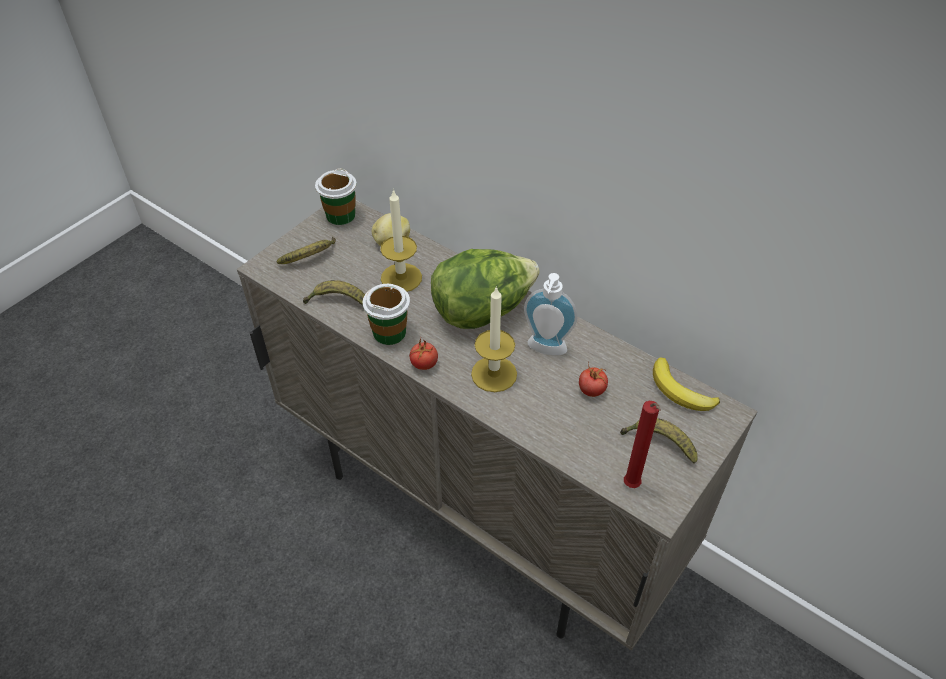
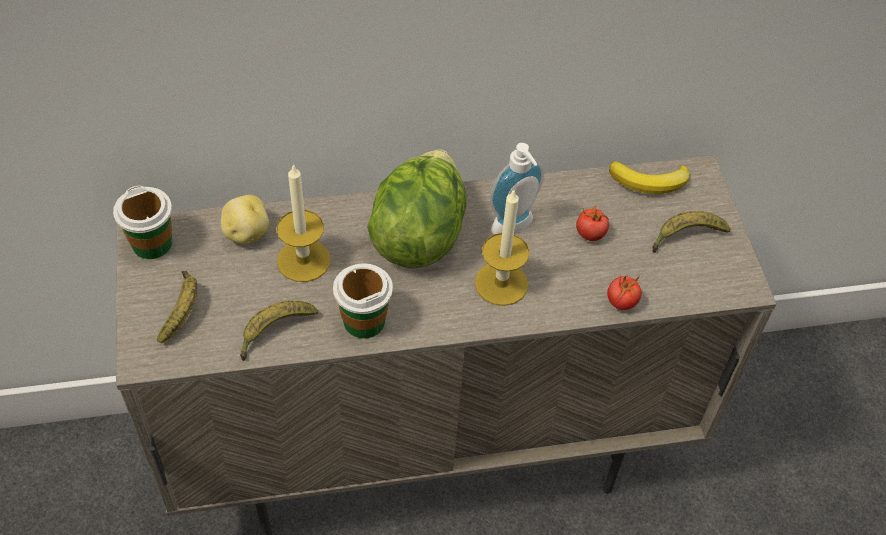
camera: 50 degrees left, 5 degrees up
tomato [409,339,438,370] -> tomato moved to [607,275,642,310]
red candle [624,401,661,488] -> none

